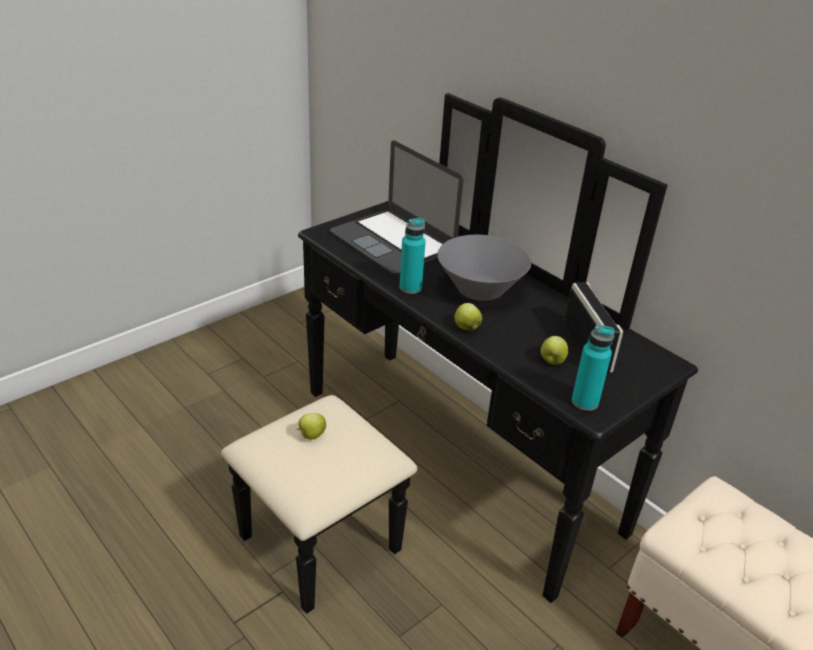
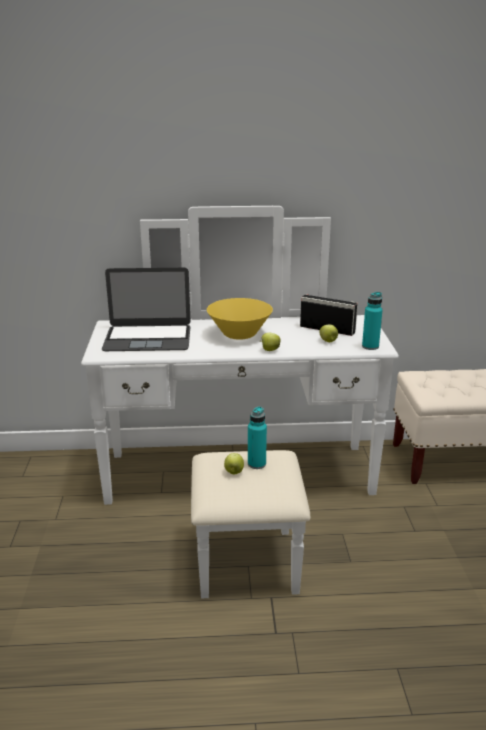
camera: 50 degrees left, 10 degrees down
black dresser [221,93,698,614] -> white dresser [81,206,399,599]
turquoise bottle [400,218,426,294] -> turquoise bottle moved to [248,406,267,469]
grey bowl [438,235,531,301] -> yellow bowl [207,298,273,340]

